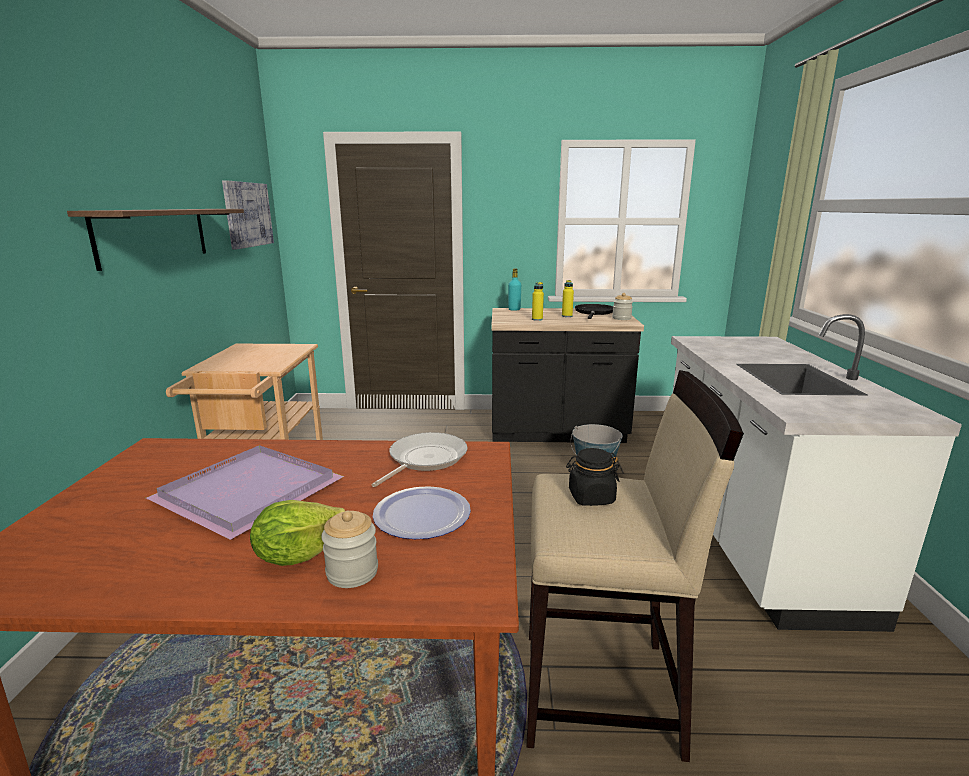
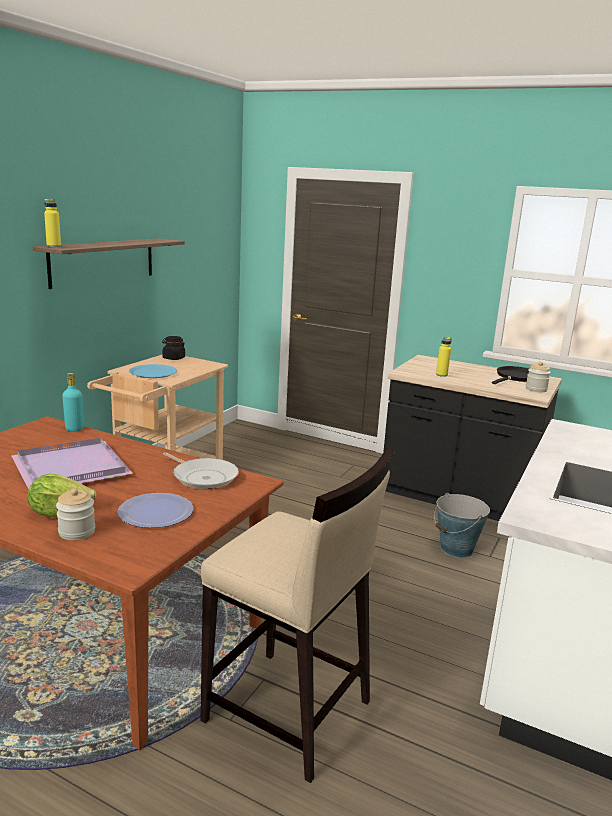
camera: 25 degrees right, 0 degrees up
picture [222,180,274,249] -> none
frying pan [372,432,467,487] -> frying pan turned 75 degrees clockwise [163,452,239,489]
turquoise bottle [508,269,521,311] -> turquoise bottle moved to [62,373,84,431]
yellow bottle [562,280,574,317] -> yellow bottle moved to [44,199,61,247]
black jar [566,448,619,506] -> black jar moved to [162,336,185,360]
none -> blue plate [129,364,177,378]

